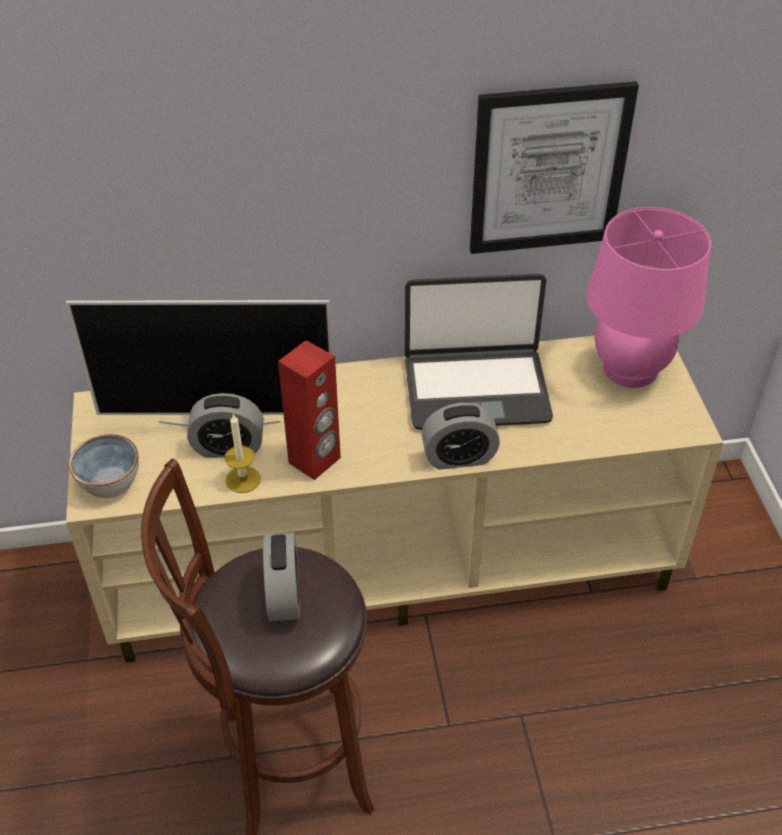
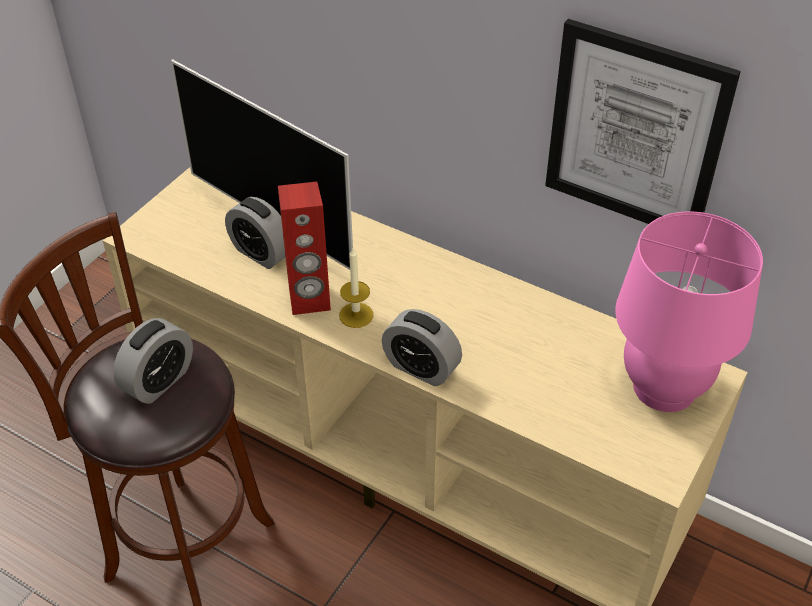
camera: 40 degrees right, 0 degrees up
bowl [69,434,139,498] -> none
candle [224,414,261,493] -> candle moved to [339,248,373,328]
laptop [405,274,553,430] -> none

